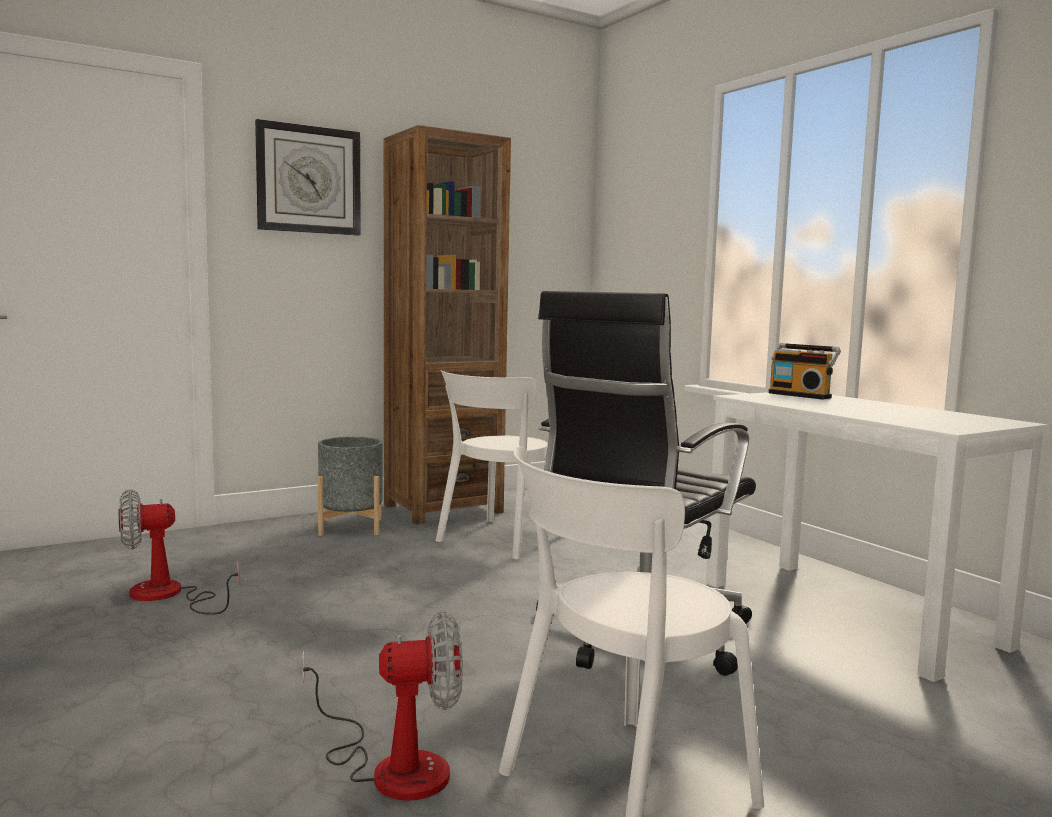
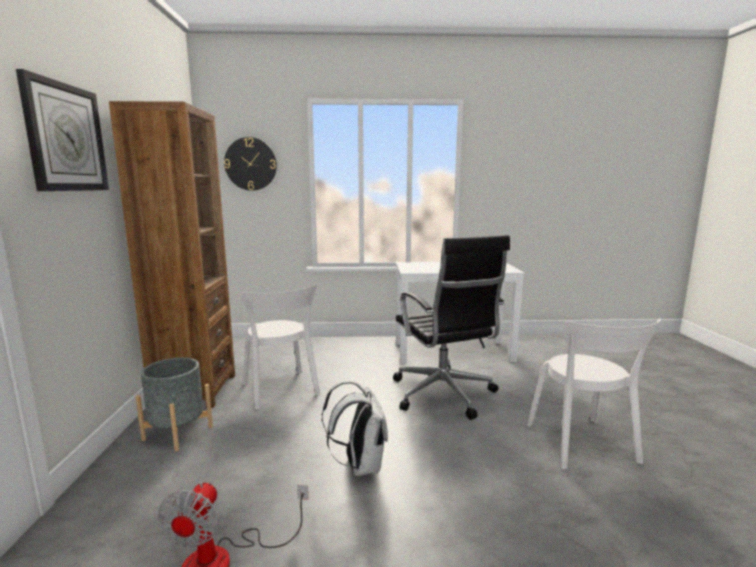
camera: 60 degrees left, 5 degrees up
fan [302,611,463,801] -> none
radio [768,343,841,400] -> none
none -> wall clock [224,137,277,191]
none -> white backpack [322,380,388,476]

